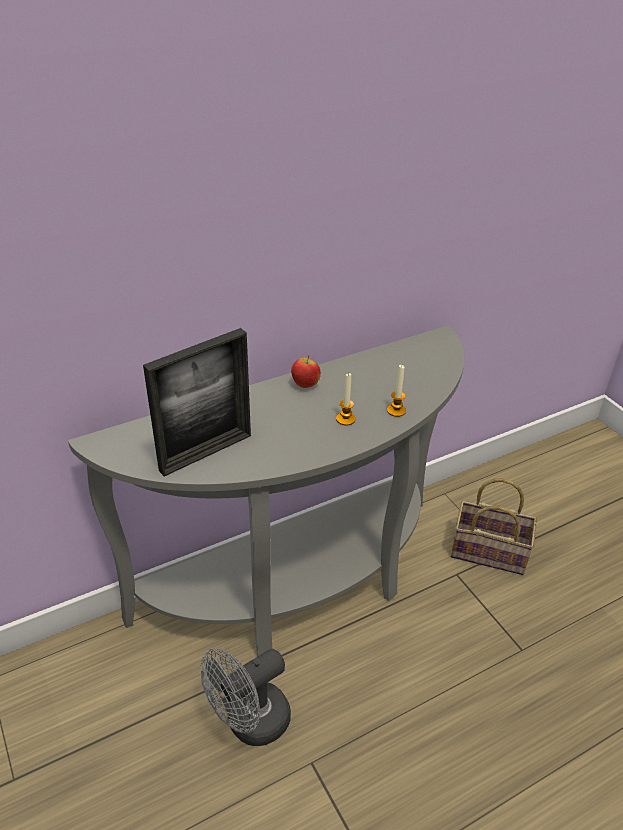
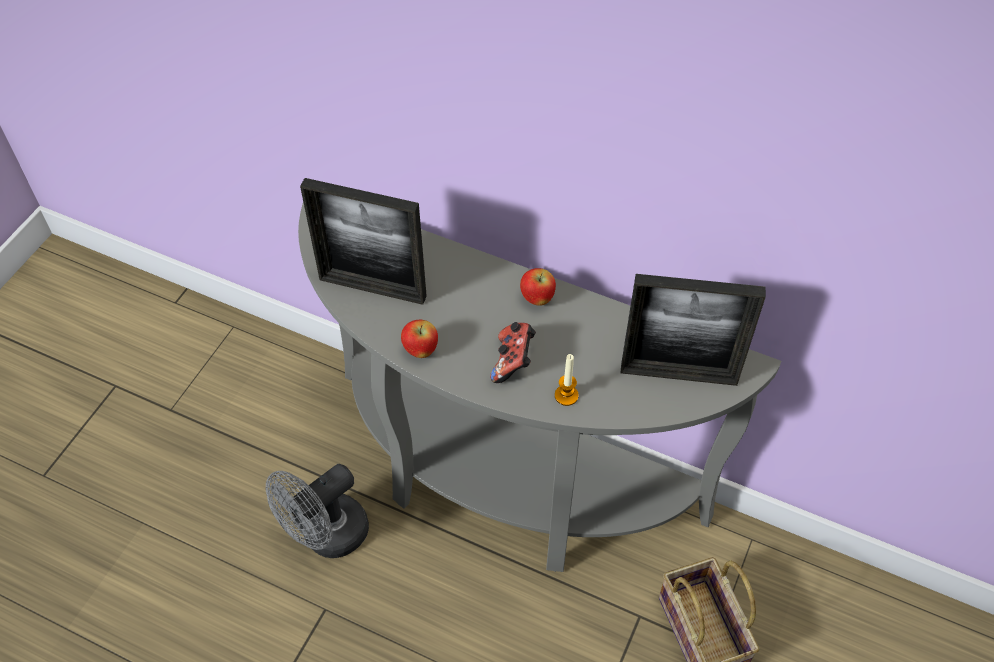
camera: 55 degrees right, 15 degrees up
grey fan [201,648,291,746] -> grey fan turned 60 degrees counterclockwise [266,464,369,558]
candle [336,373,355,426] -> game controller [490,322,536,383]
none -> apple [401,320,438,358]
none -> picture frame [621,274,766,386]

